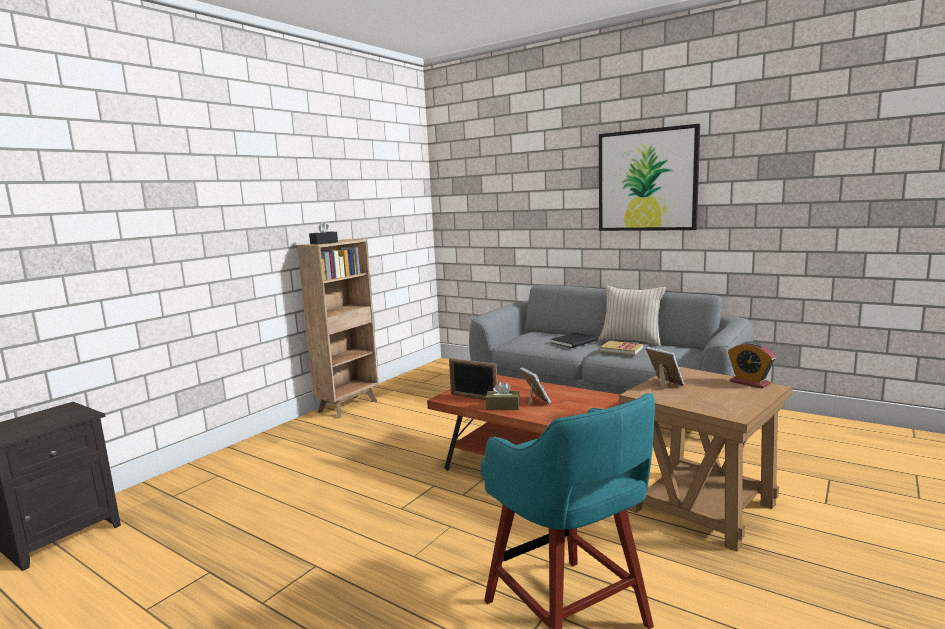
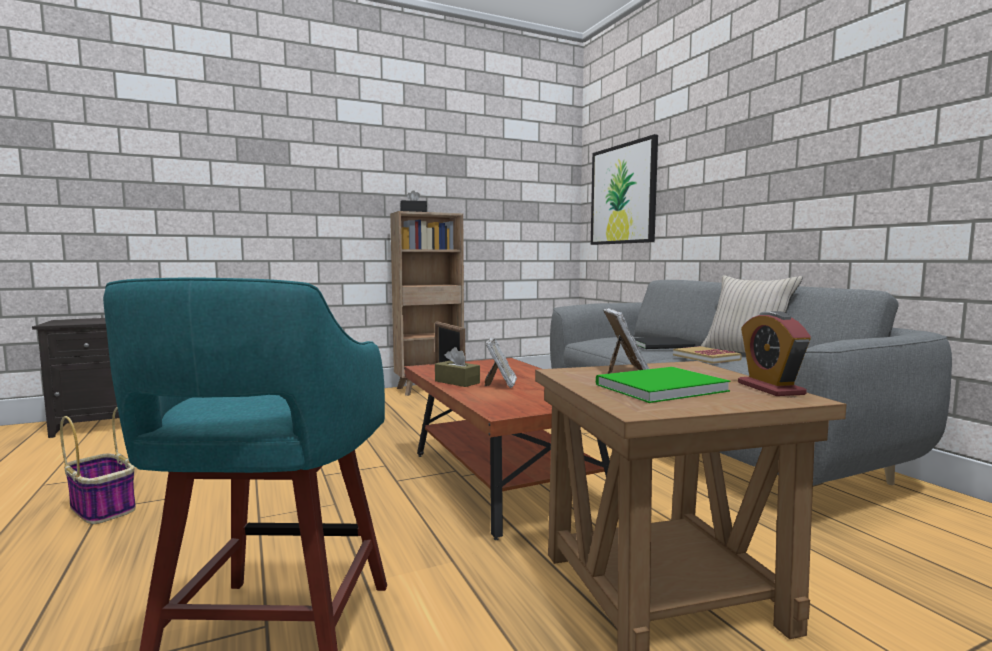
camera: 30 degrees right, 5 degrees down
picture [599,124,700,231] -> picture moved to [591,134,658,245]
none -> basket [60,407,136,524]
none -> green book [596,367,731,403]

